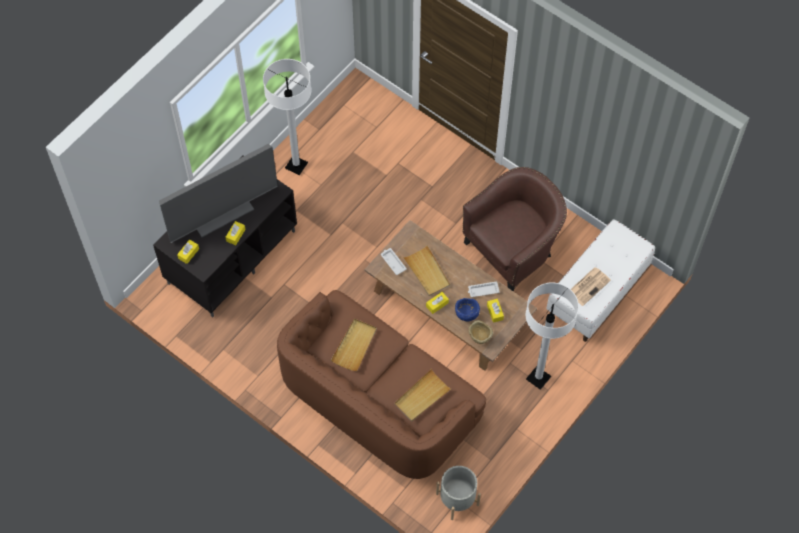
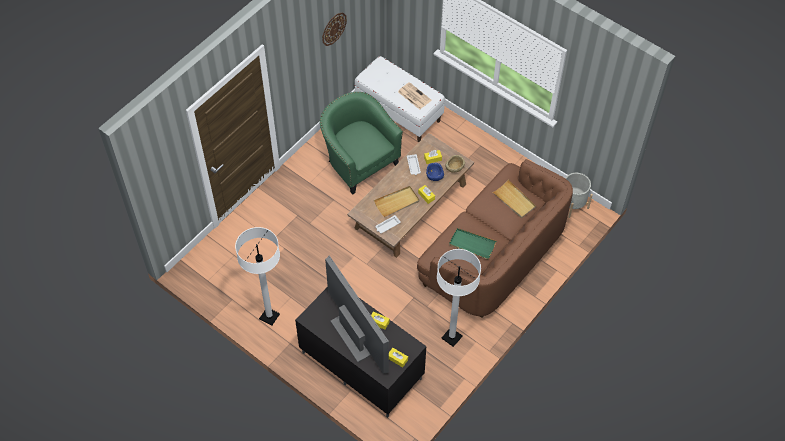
camera: 90 degrees left, 5 degrees down
beige tray [331,319,377,371] -> green tray [449,228,496,259]
brown armchair [463,167,567,291] -> green armchair [320,92,403,195]
white floor lamp [526,283,579,390] -> white floor lamp moved to [437,249,481,347]
none -> wall clock [322,12,347,46]

